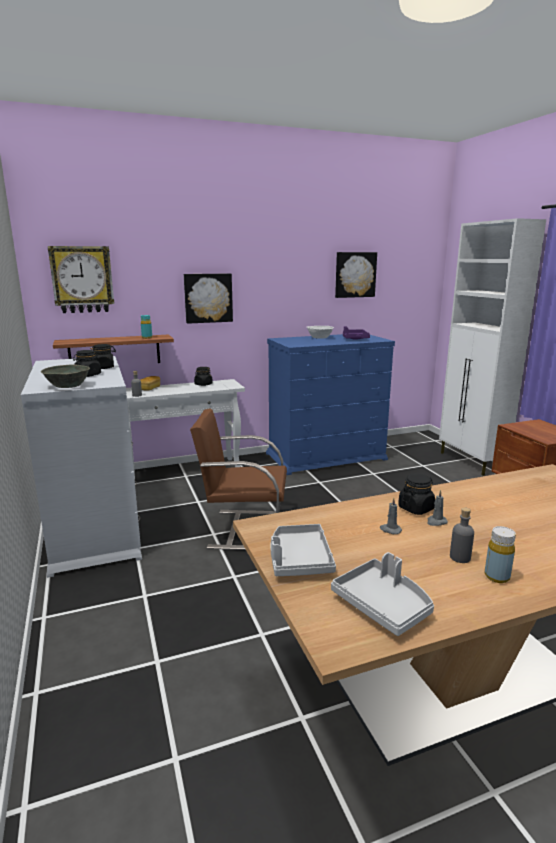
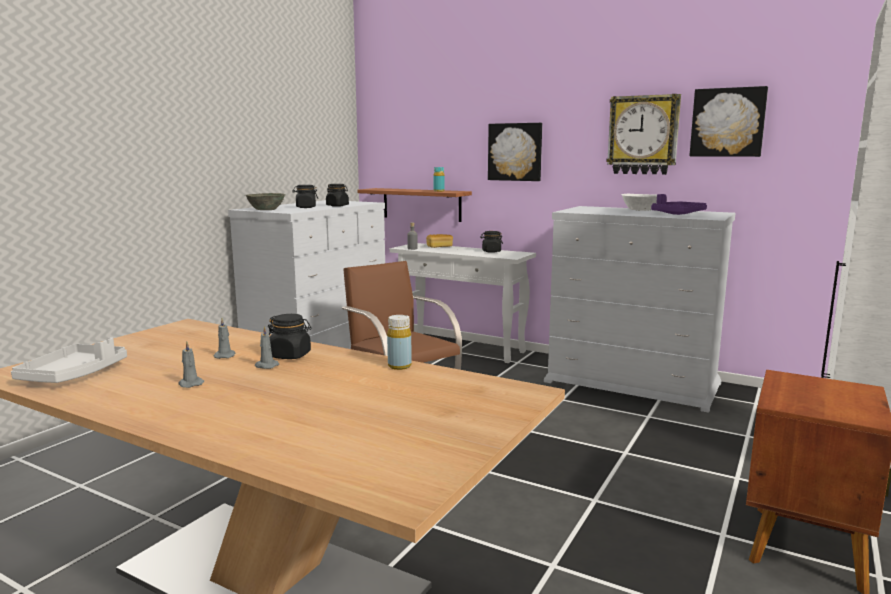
camera: 50 degrees right, 5 degrees down
wall clock [48,246,114,313] -> wall clock moved to [606,94,681,175]
blue dresser [266,334,395,475] -> white dresser [544,206,735,413]
grey tray [270,524,336,576] -> none
grey bottle [450,507,474,563] -> grey candle [178,341,204,388]
yellow bottle [485,526,516,583] -> yellow bottle moved to [387,315,412,370]

